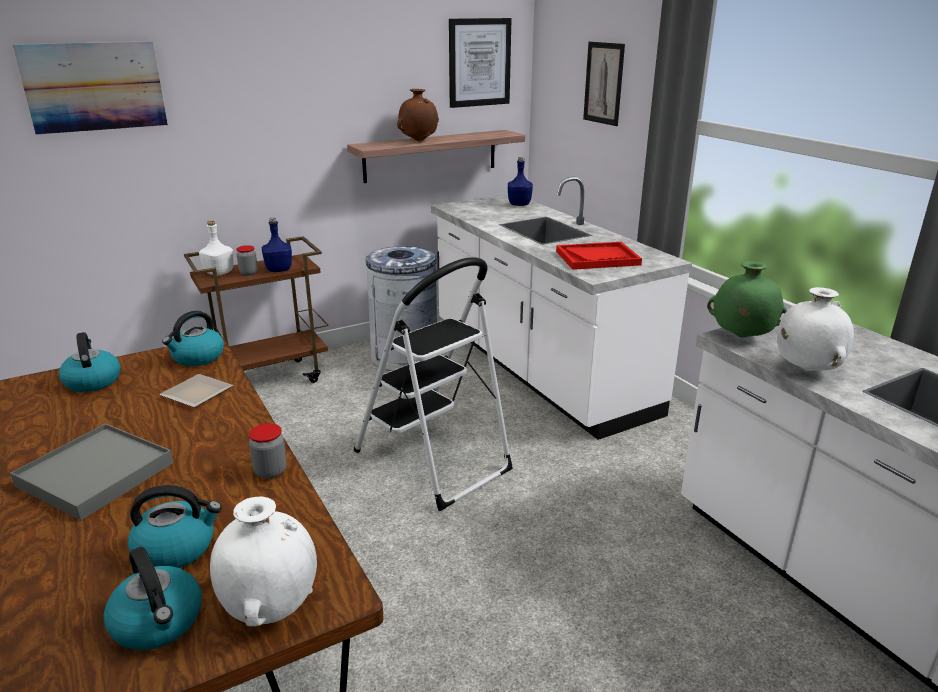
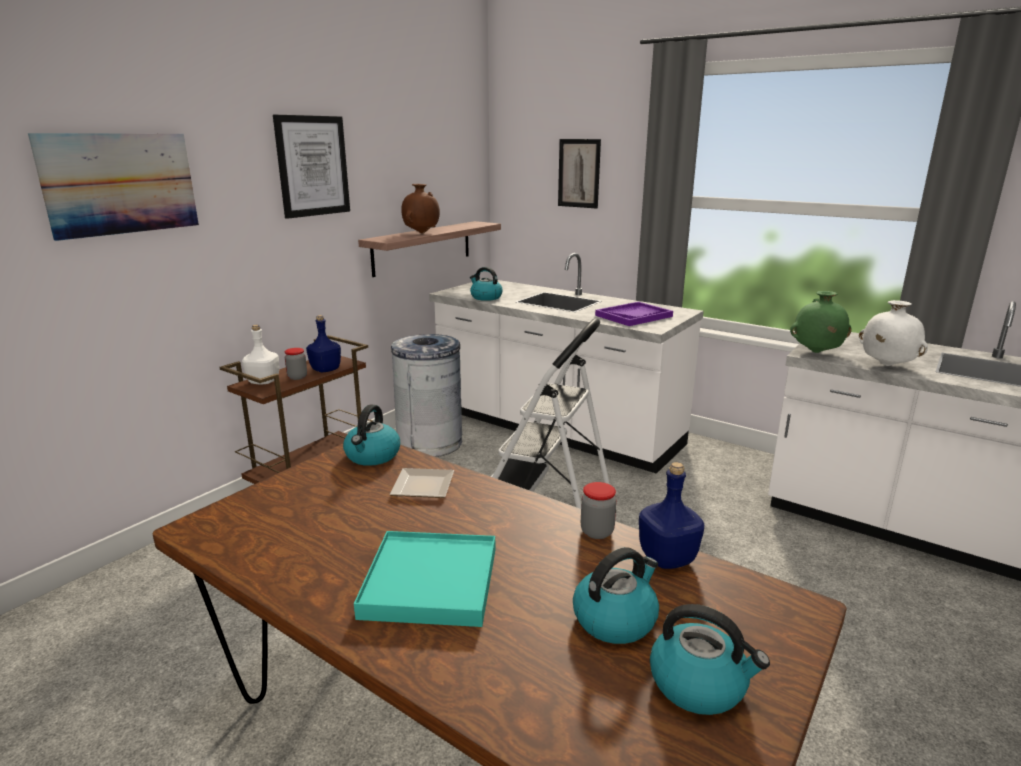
camera: 25 degrees left, 5 degrees down
grey tray [10,423,173,520] -> turquoise tray [354,531,495,627]
kettle [59,332,120,392] -> kettle moved to [470,267,503,301]
white vase [210,497,317,626] -> none
picture [449,18,512,108] -> picture moved to [273,115,350,219]
blue bottle [508,157,533,206] -> blue bottle moved to [639,462,704,569]
red tray [556,242,642,270] -> purple tray [595,302,673,326]

